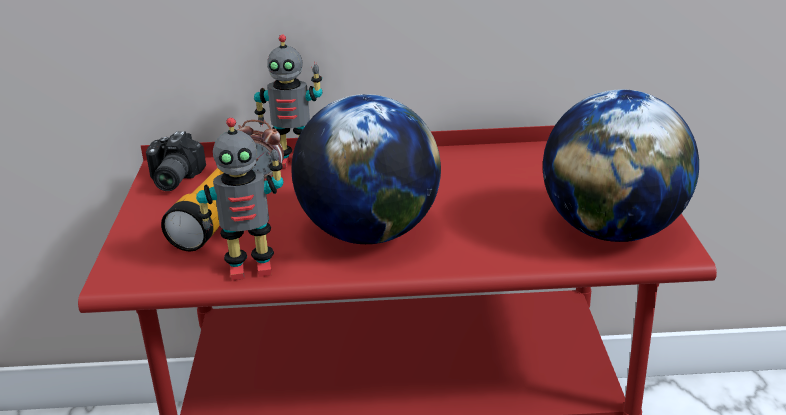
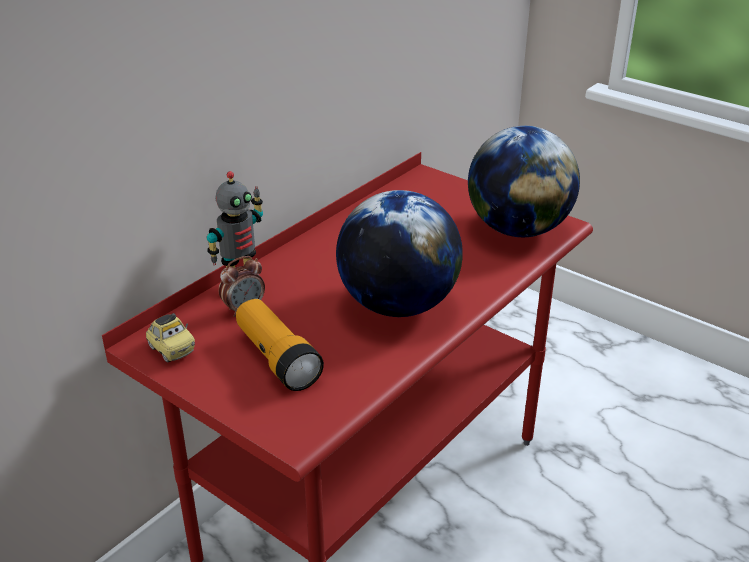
camera: 50 degrees left, 5 degrees up
camera [146,131,206,191] -> toy car [146,313,195,362]
toy robot [196,118,283,281] -> none

